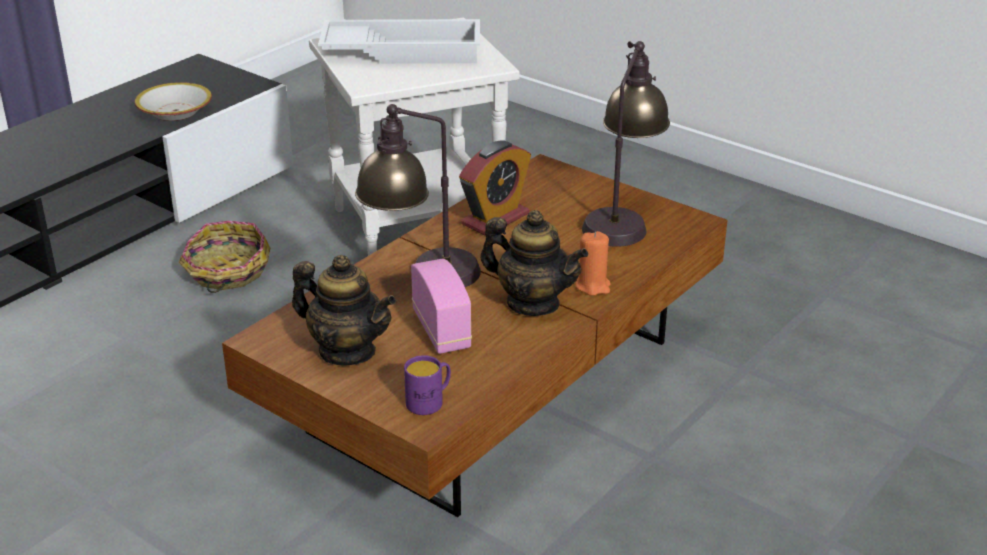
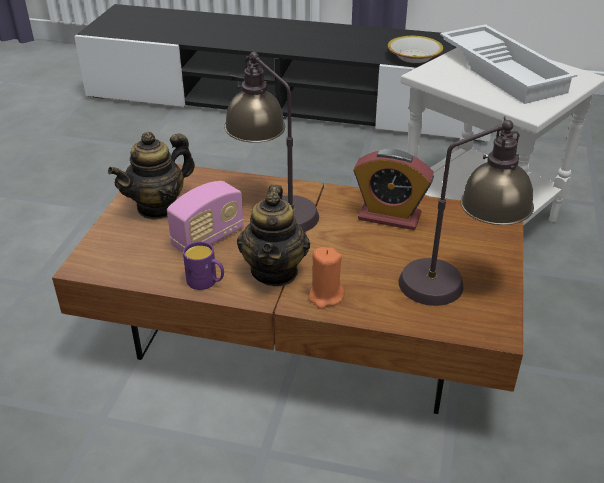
camera: 65 degrees right, 5 degrees up
basket [179,221,270,293] -> none
teapot [292,255,396,366] -> teapot turned 45 degrees clockwise [108,132,195,220]
purple mug [404,355,451,415] -> purple mug moved to [183,241,224,290]

